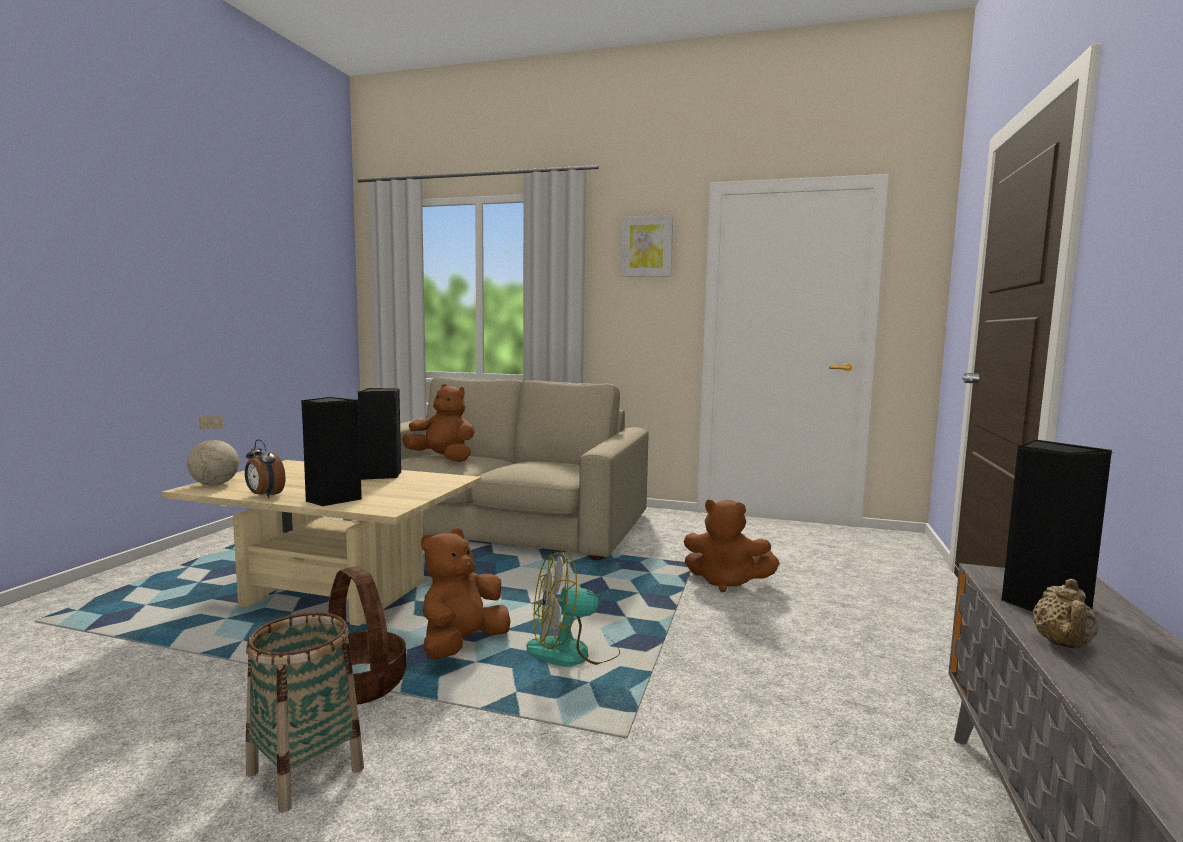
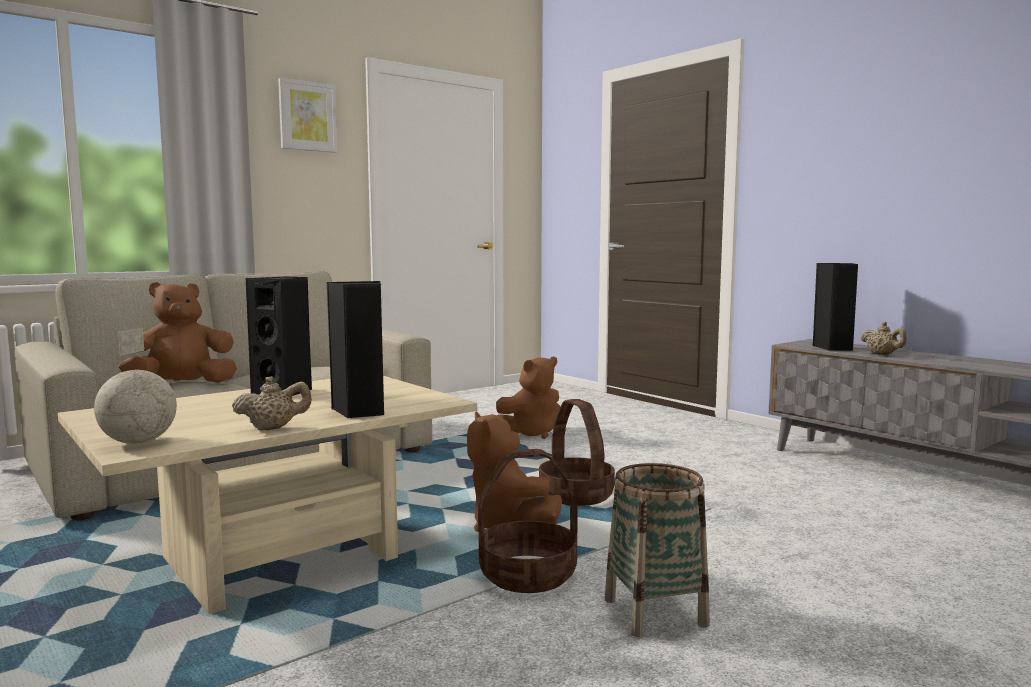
camera: 55 degrees left, 0 degrees up
alarm clock [245,439,285,498] -> beige teapot [232,376,312,430]
fan [526,551,620,667] -> basket [539,399,615,506]

